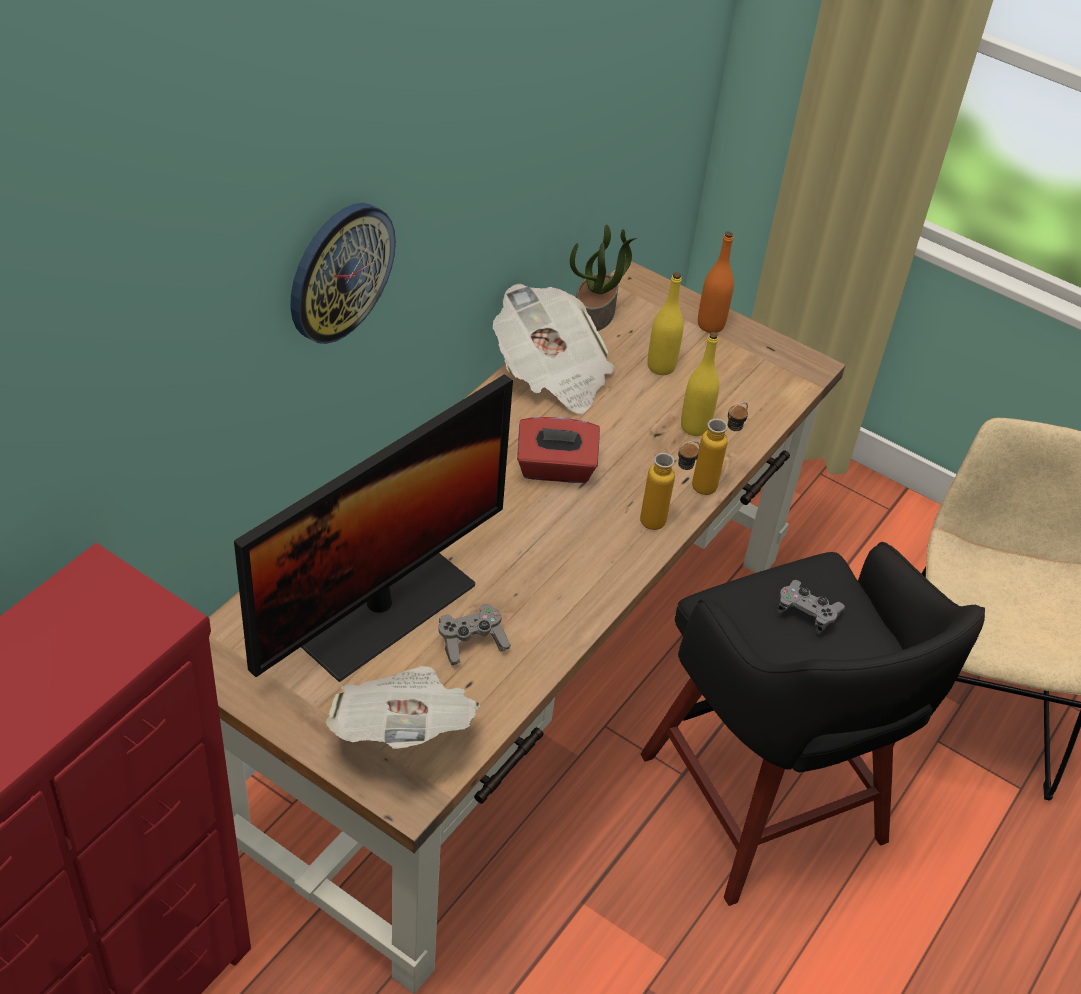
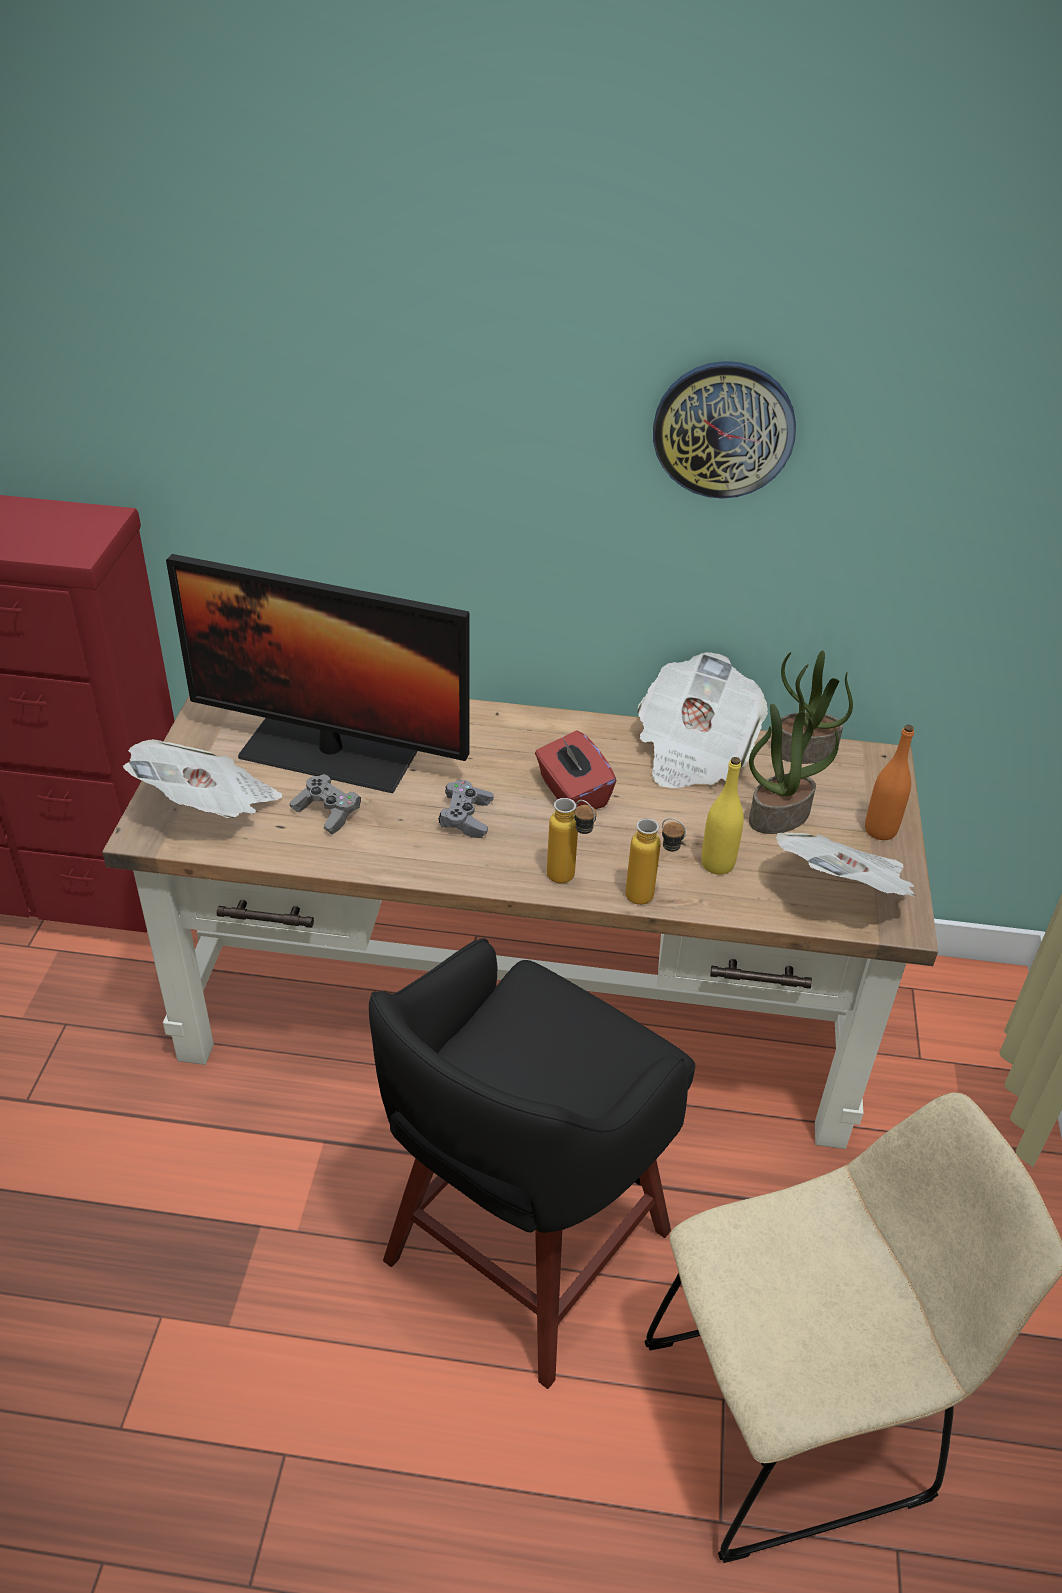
camera: 65 degrees right, 5 degrees down
wall clock [290,203,396,344] -> wall clock moved to [653,361,796,499]
yellow bottle [647,272,683,375] -> potted plant [749,704,839,834]
grey game controller [778,580,845,634] -> grey game controller moved to [438,780,494,838]
none -> newspaper [776,833,915,896]

